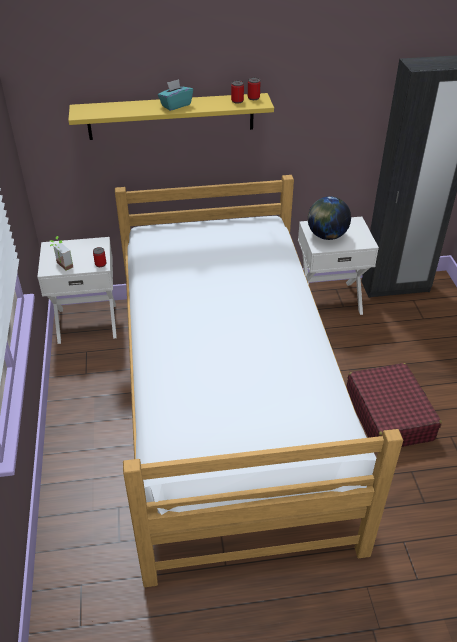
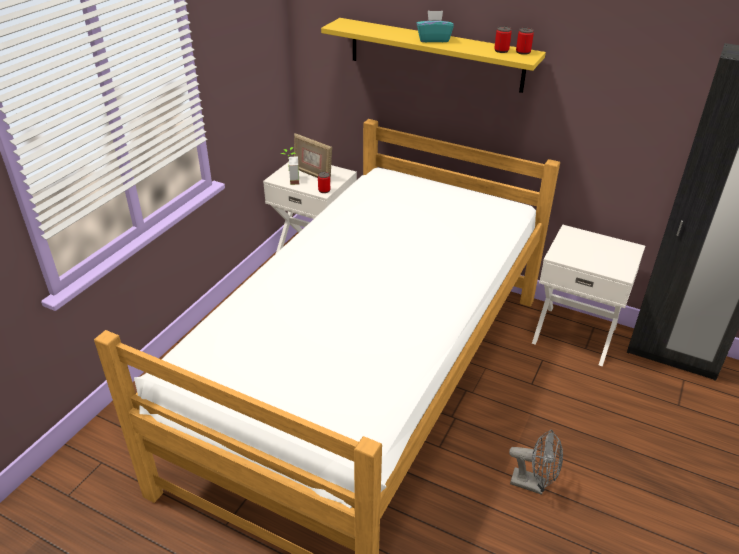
camera: 35 degrees right, 5 degrees down
globe [308,196,351,240] -> none
red suitcase [346,363,442,447] -> grey fan [509,429,563,495]
none -> picture frame [294,134,332,181]

